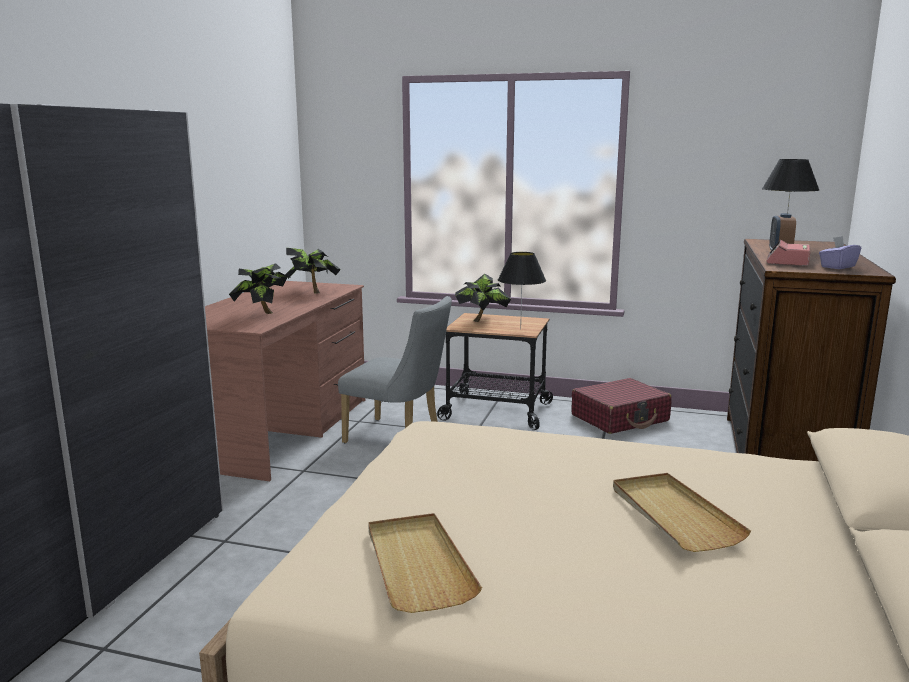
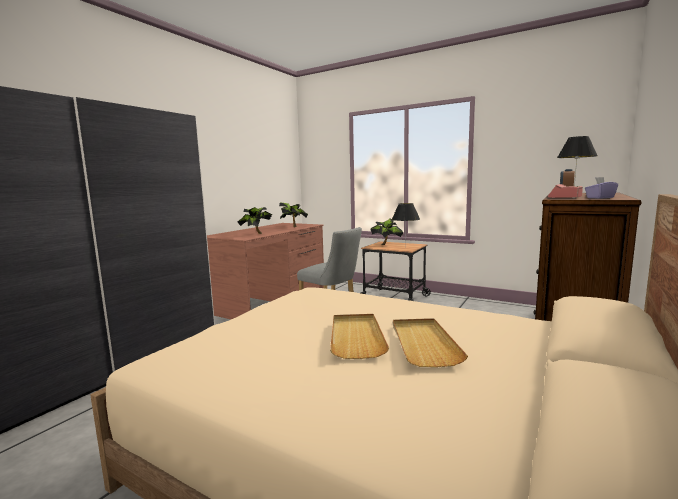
camera: 15 degrees right, 5 degrees down
beige tray [368,513,482,613] -> beige tray moved to [330,314,389,359]
red suitcase [571,378,672,434] -> none

